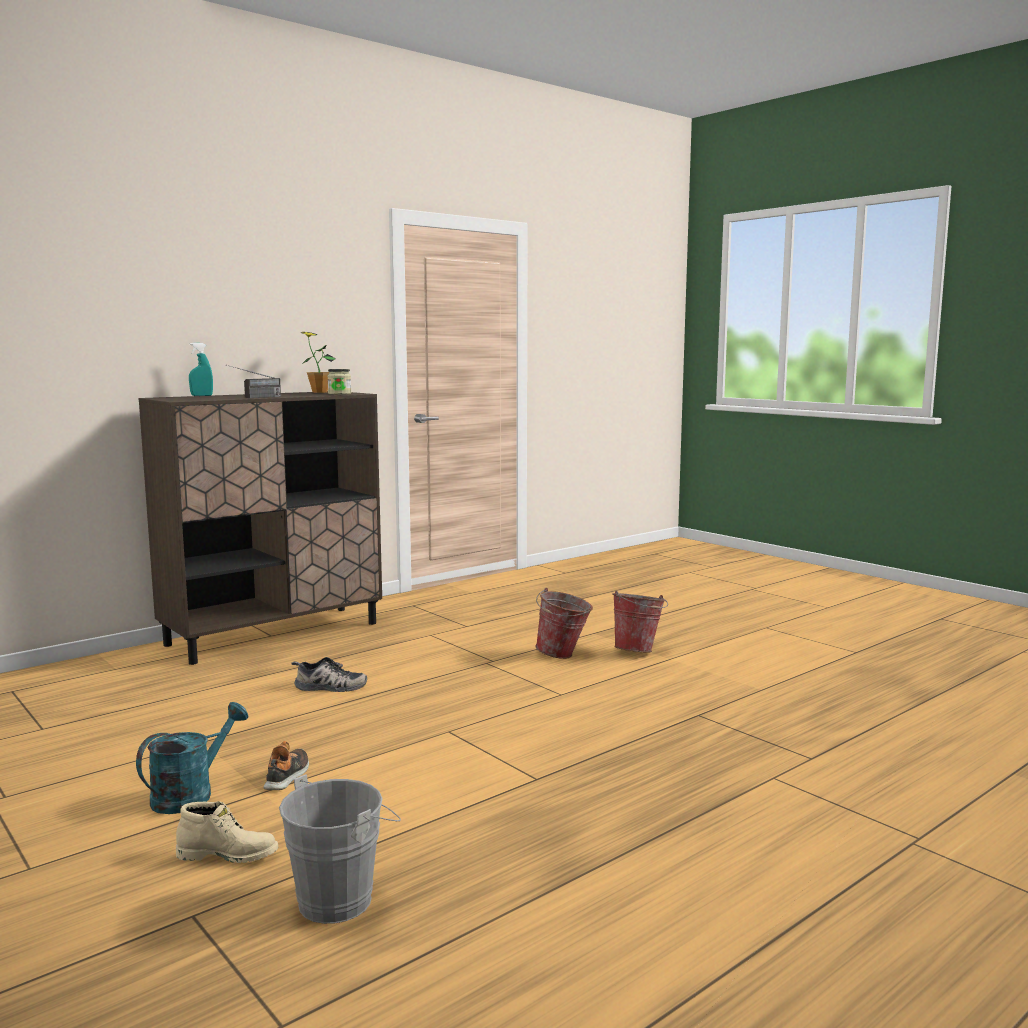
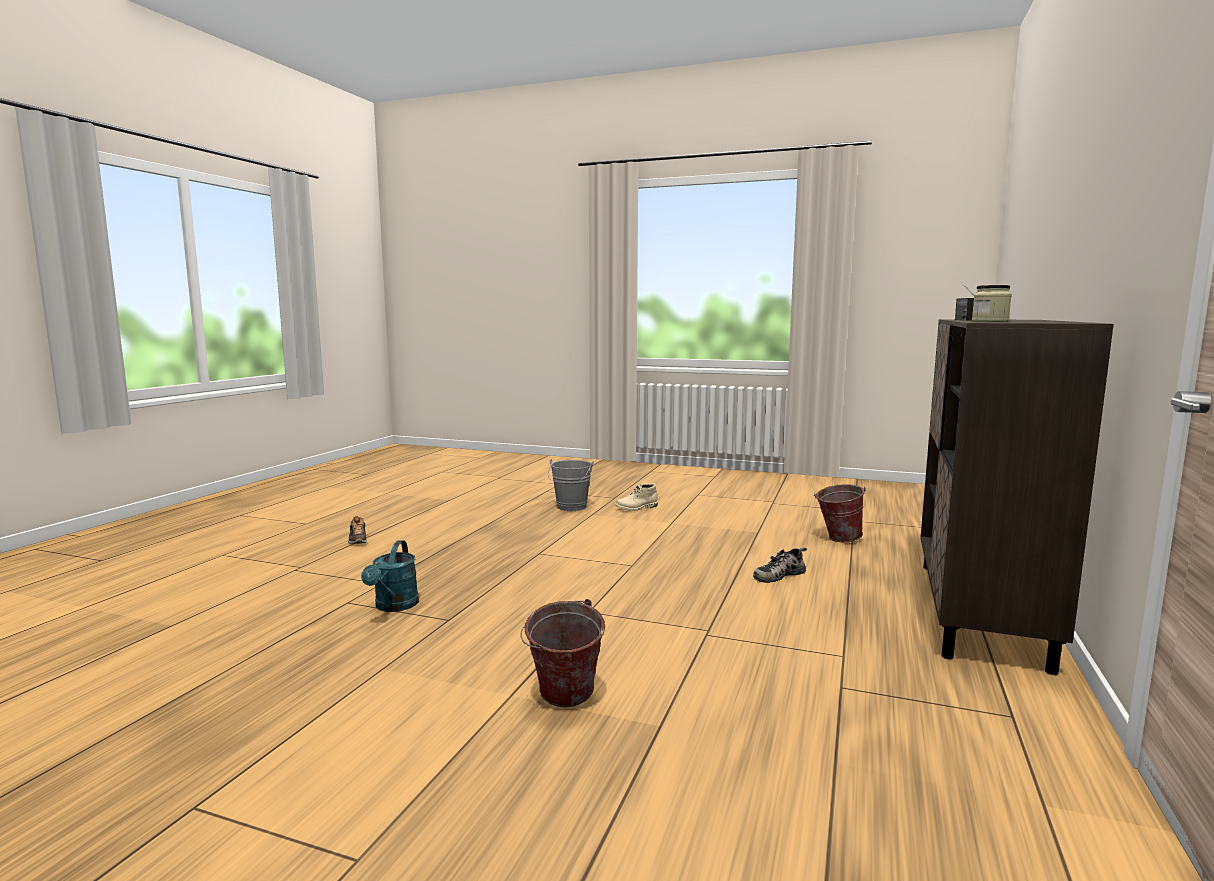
camera: 150 degrees right, 0 degrees up
turquoise watering can [136,702,248,814] -> turquoise watering can moved to [361,540,419,612]
turquoise spray bottle [189,343,213,396] -> none
shoe [263,741,309,790] -> shoe moved to [348,516,367,544]
potted plant [301,332,336,393] -> none
bucket [535,588,593,659] -> bucket moved to [814,484,866,542]

